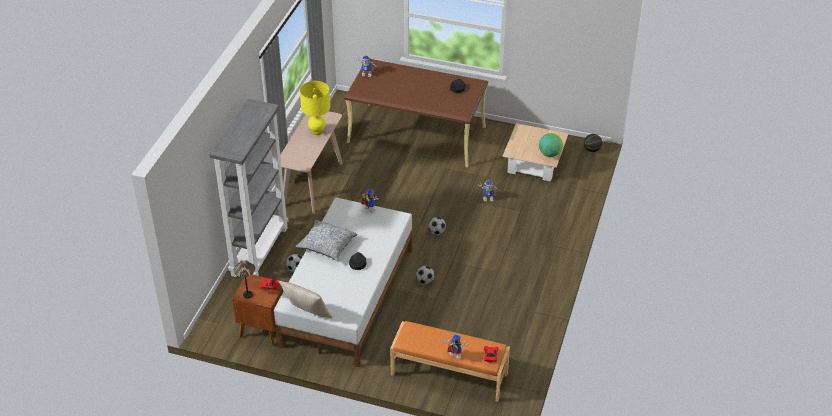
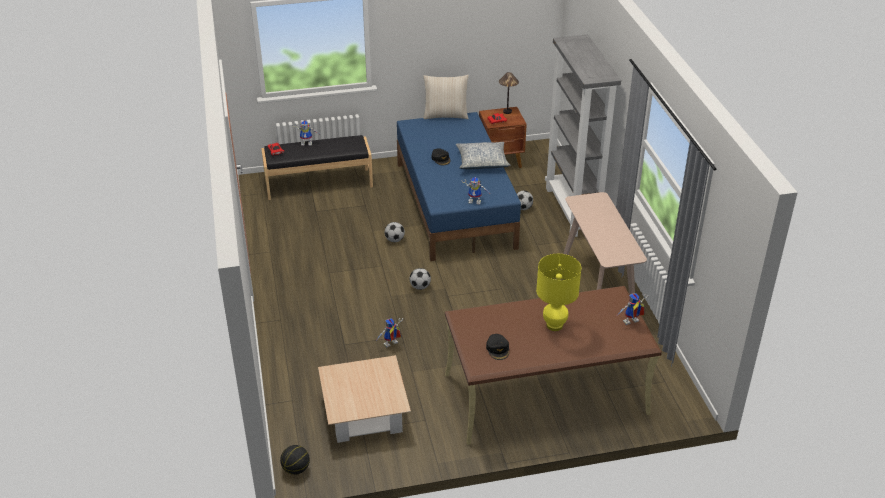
camera: 150 degrees right, 5 degrees down
white bed [274,198,412,367] -> blue bed [397,112,521,261]
yellow table lamp [300,81,330,135] -> yellow table lamp moved to [536,254,582,331]
orange bench [390,321,510,402] -> black bench [261,135,373,200]
globe [539,133,563,157] -> none

